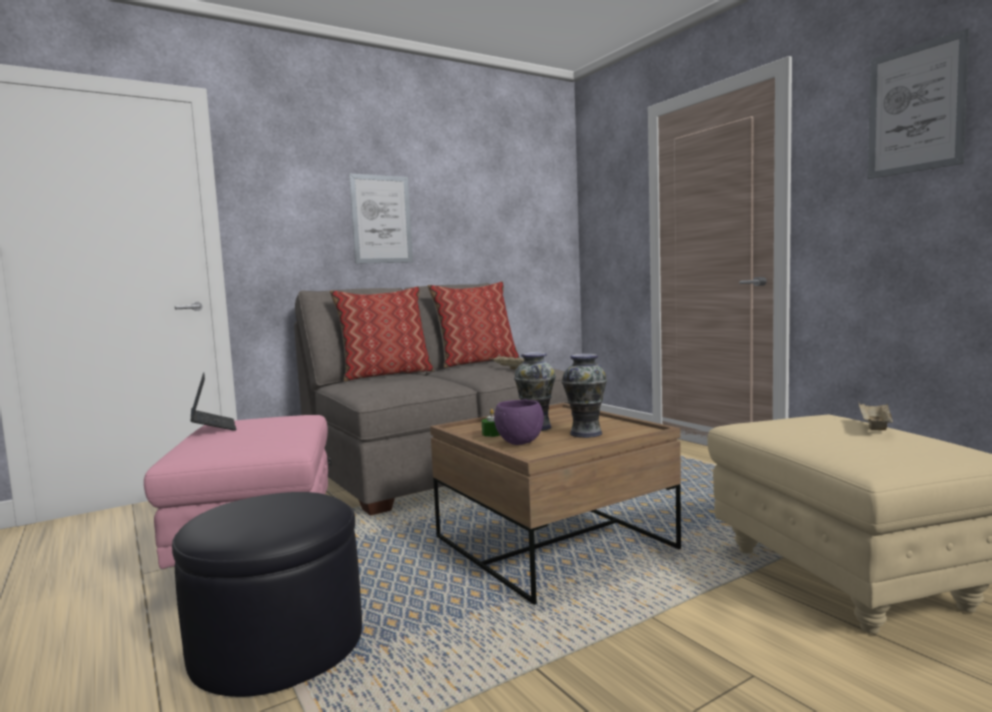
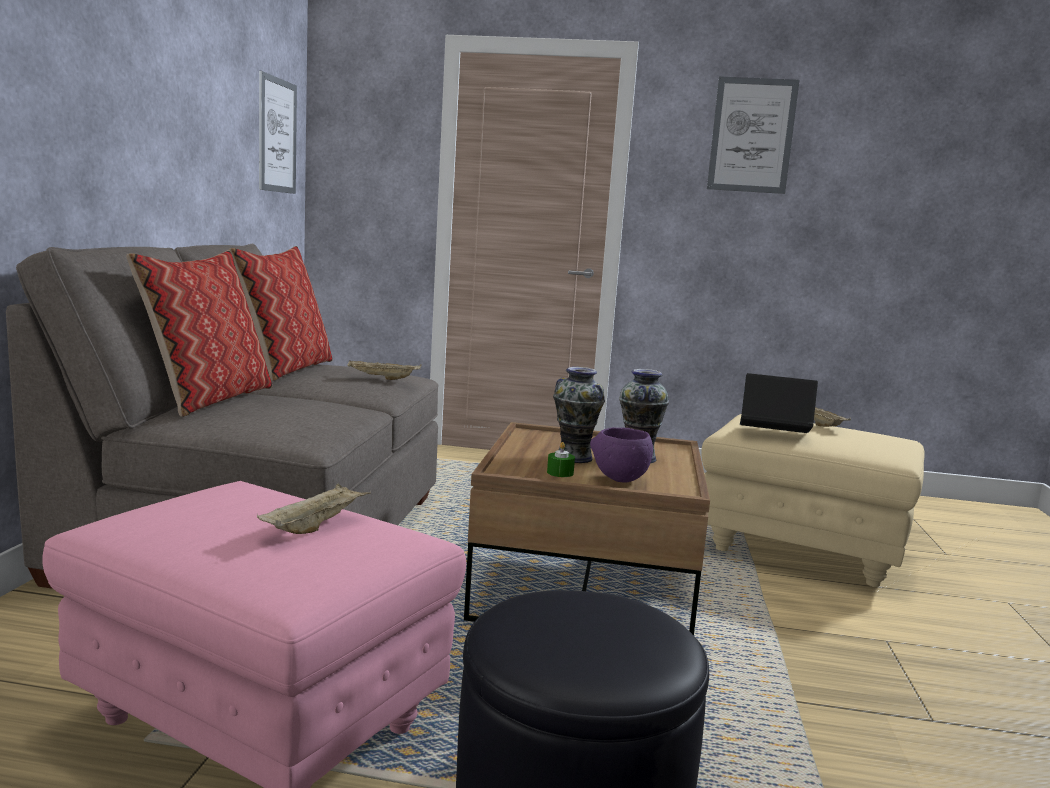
camera: 50 degrees left, 5 degrees up
laptop [191,372,237,431] -> laptop moved to [740,373,818,433]
picture [349,174,413,264] -> picture moved to [259,71,297,194]
none -> beige tray [257,483,371,534]

